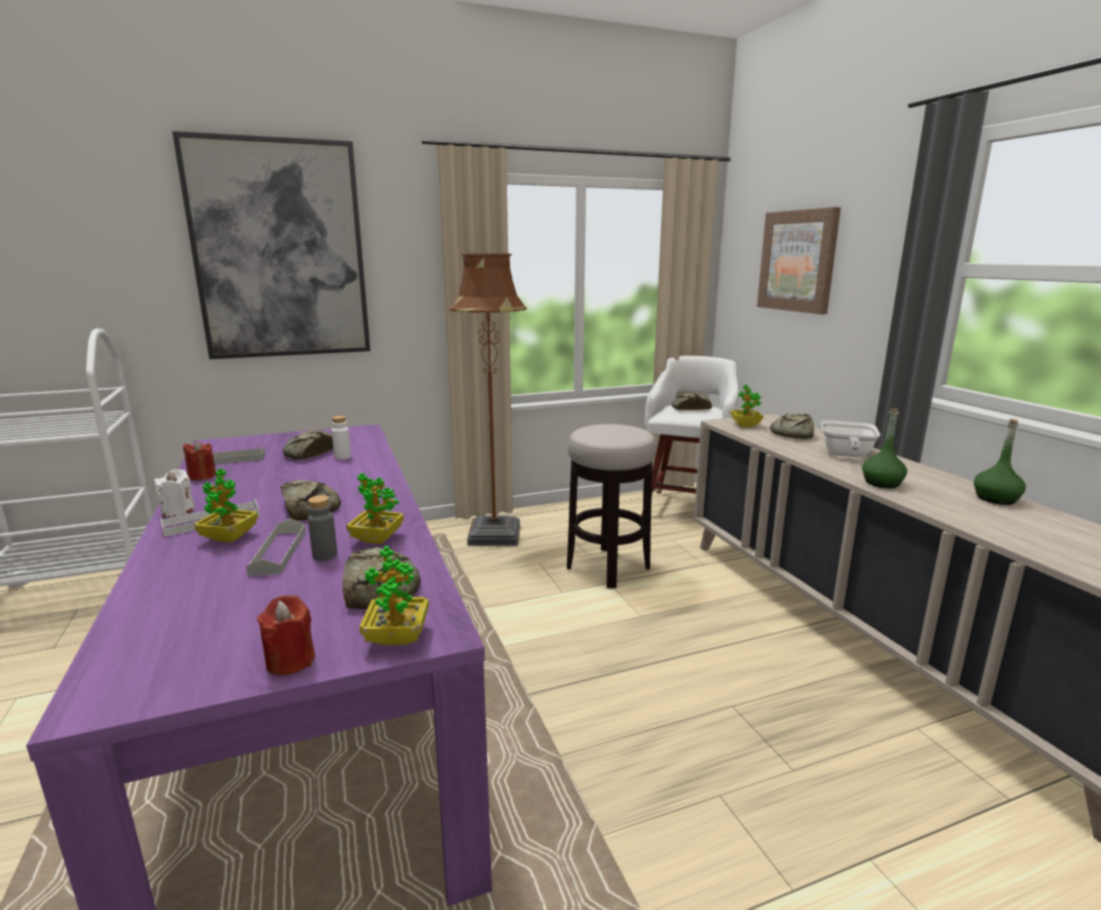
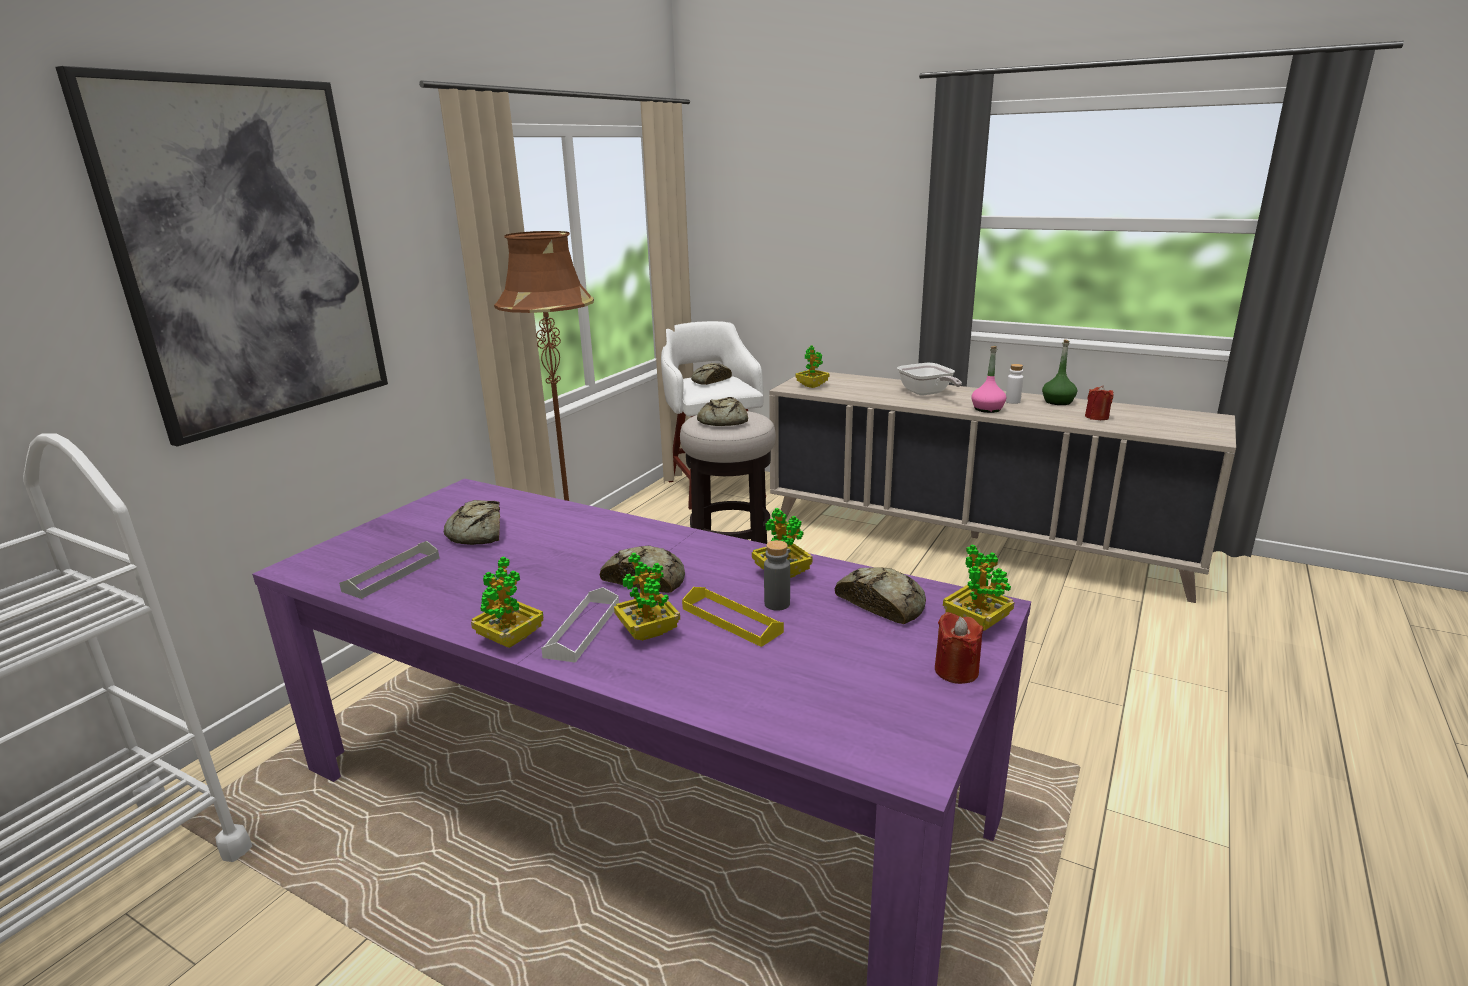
camera: 40 degrees left, 5 degrees up
white candle [154,469,195,517] -> potted plant [471,557,544,648]
red candle [183,441,216,480] -> red candle moved to [1085,385,1114,420]
grey tray [246,518,306,576] -> yellow tray [682,587,784,647]
white bottle [332,416,351,459] -> white bottle moved to [1006,364,1023,404]
picture [757,207,841,314] -> none
bread [770,414,814,439] -> bread moved to [697,397,748,426]
green bottle [862,409,907,488] -> pink bottle [971,346,1006,413]

